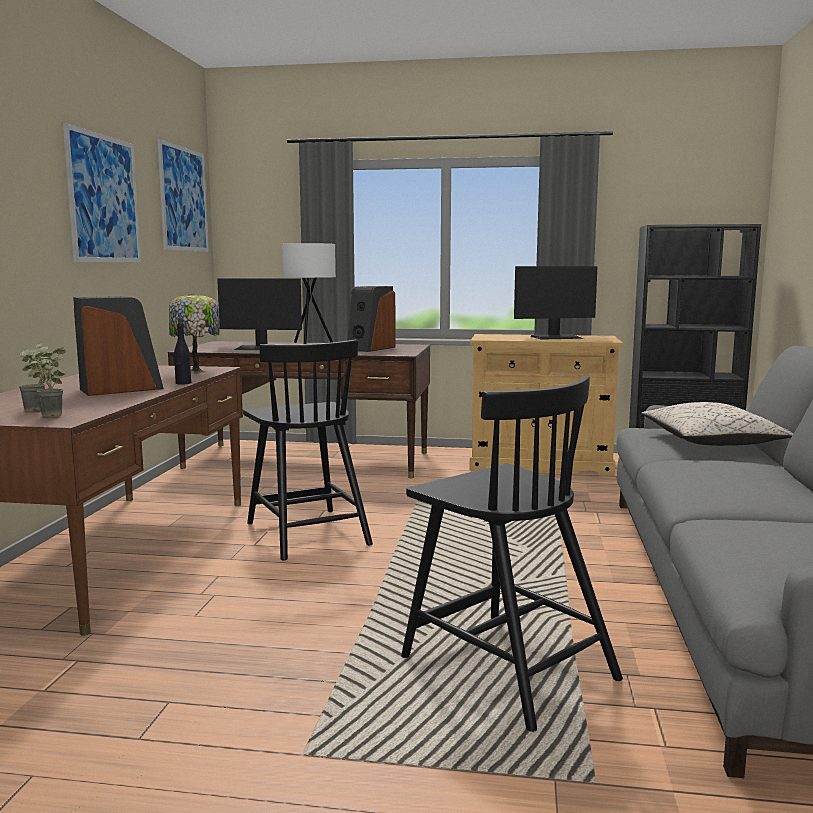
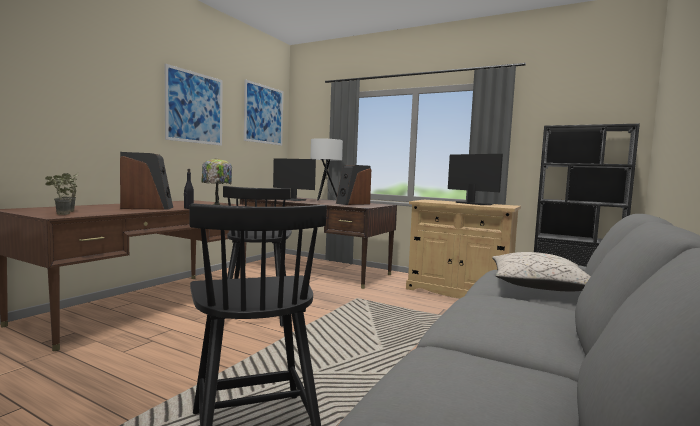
camera: 20 degrees right, 5 degrees down
monitor [514,266,598,340] -> monitor turned 135 degrees counterclockwise [448,154,503,205]

